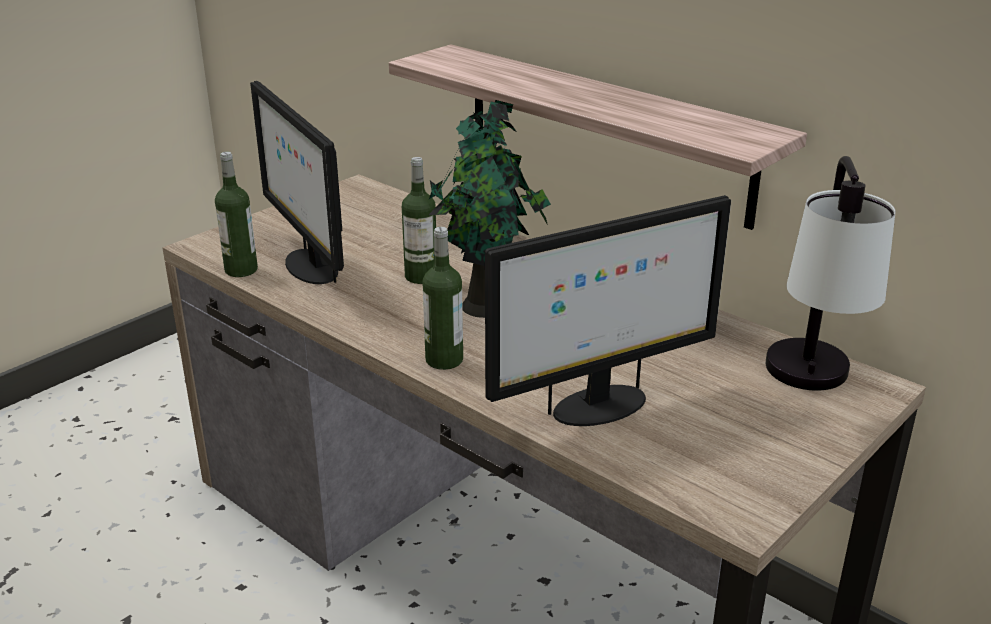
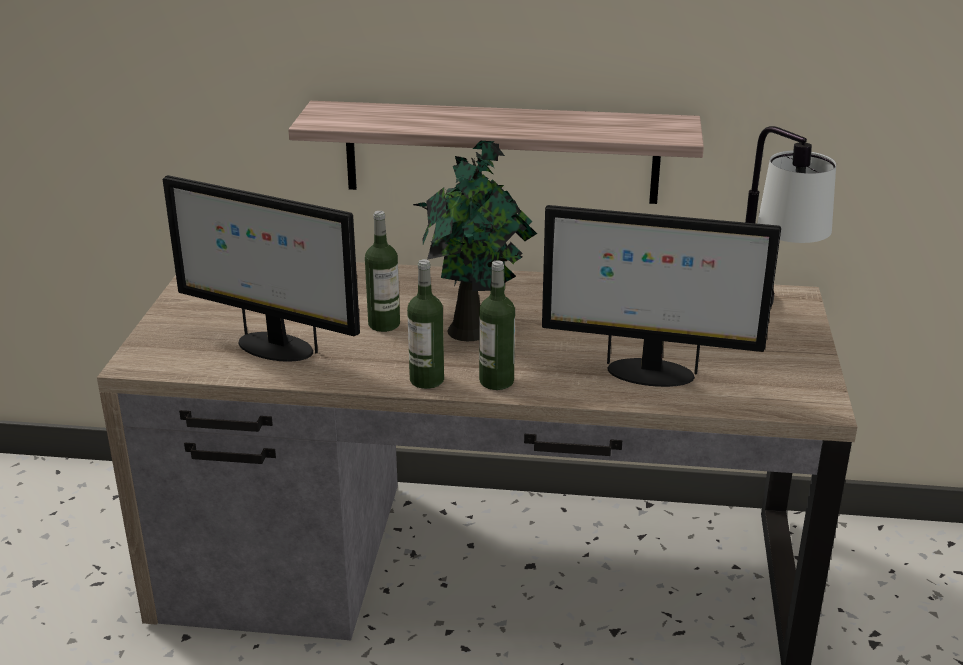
camera: 35 degrees left, 0 degrees up
bottle [215,152,258,277] -> bottle moved to [407,259,444,389]
monitor [485,195,731,426] -> monitor turned 75 degrees clockwise [542,205,781,387]

